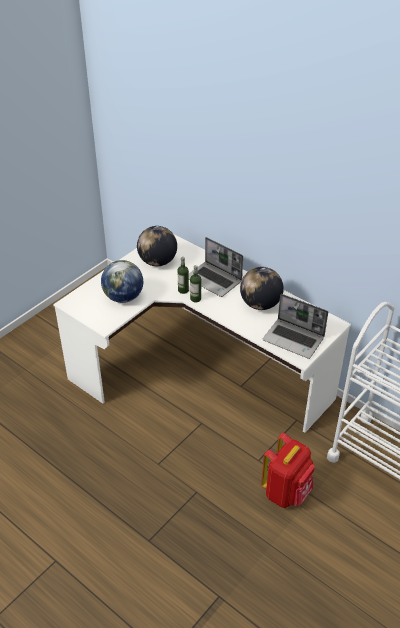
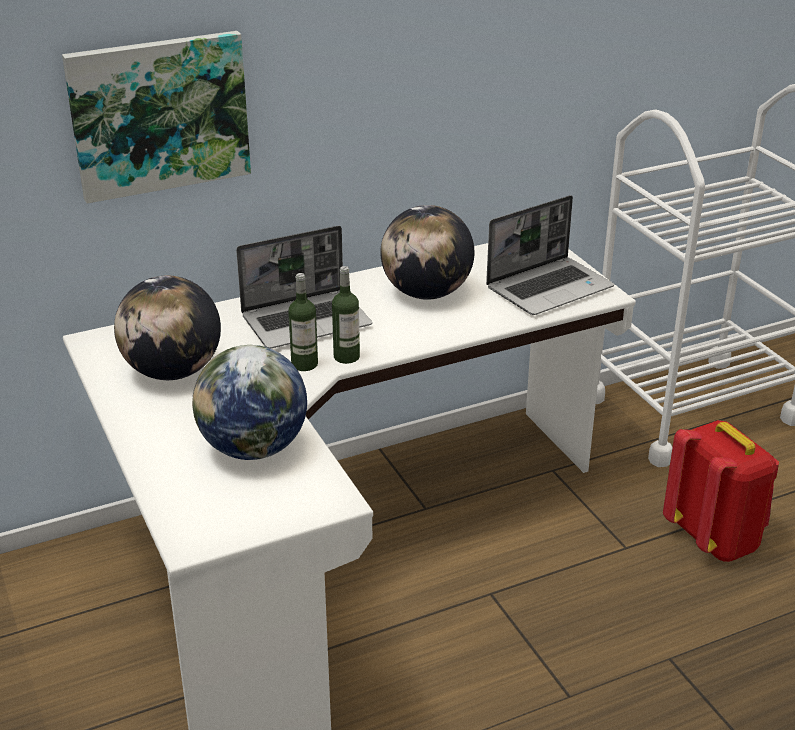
camera: 65 degrees left, 10 degrees down
none -> picture [62,31,251,203]

